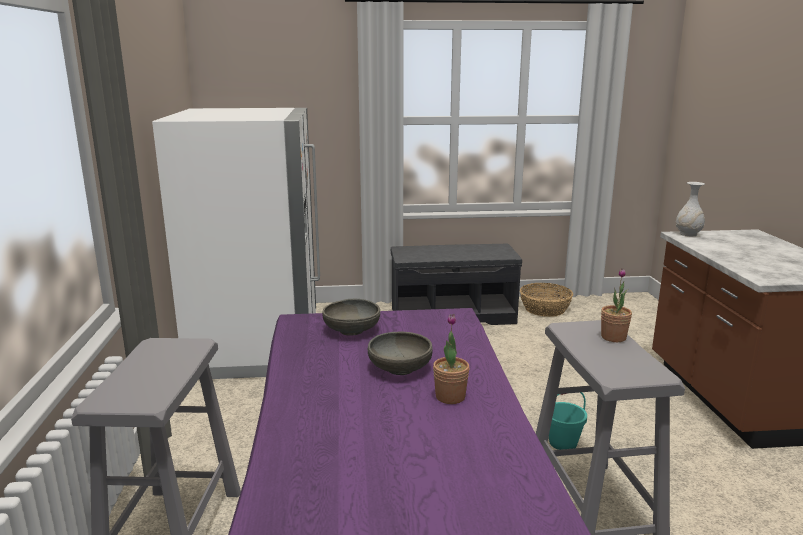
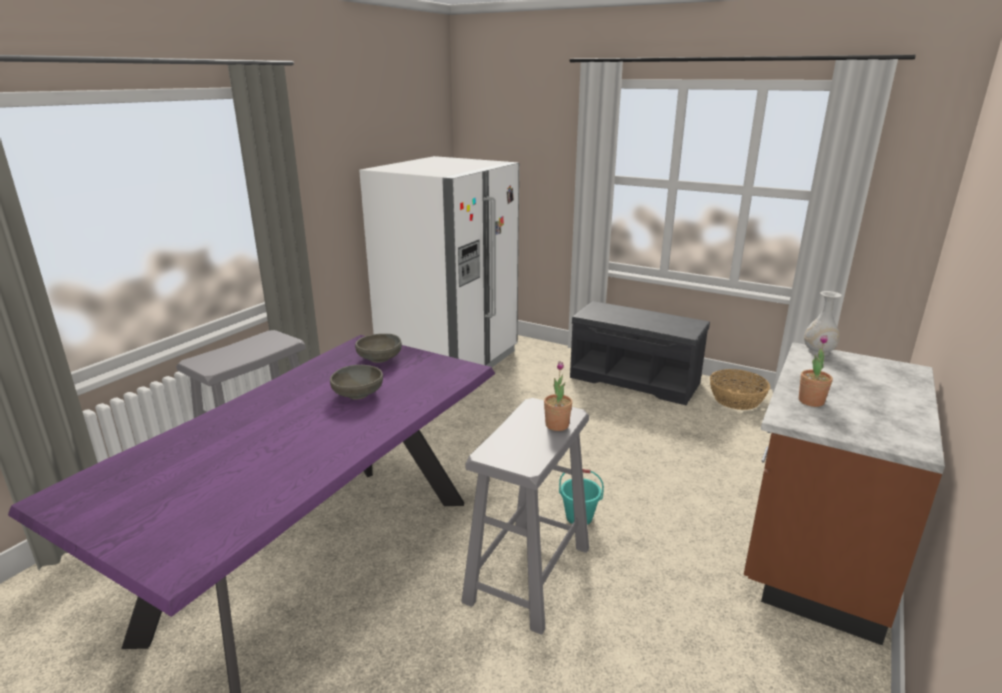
camera: 35 degrees right, 5 degrees up
potted plant [433,314,470,404] -> potted plant moved to [799,335,833,407]

